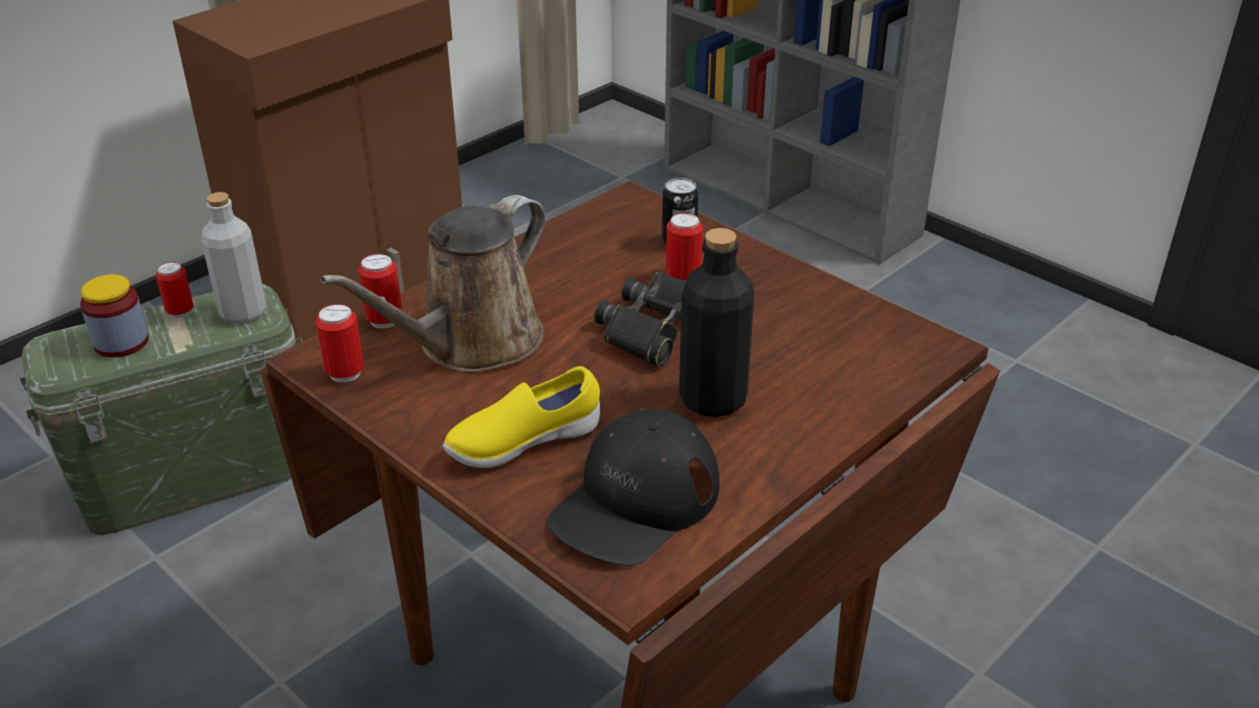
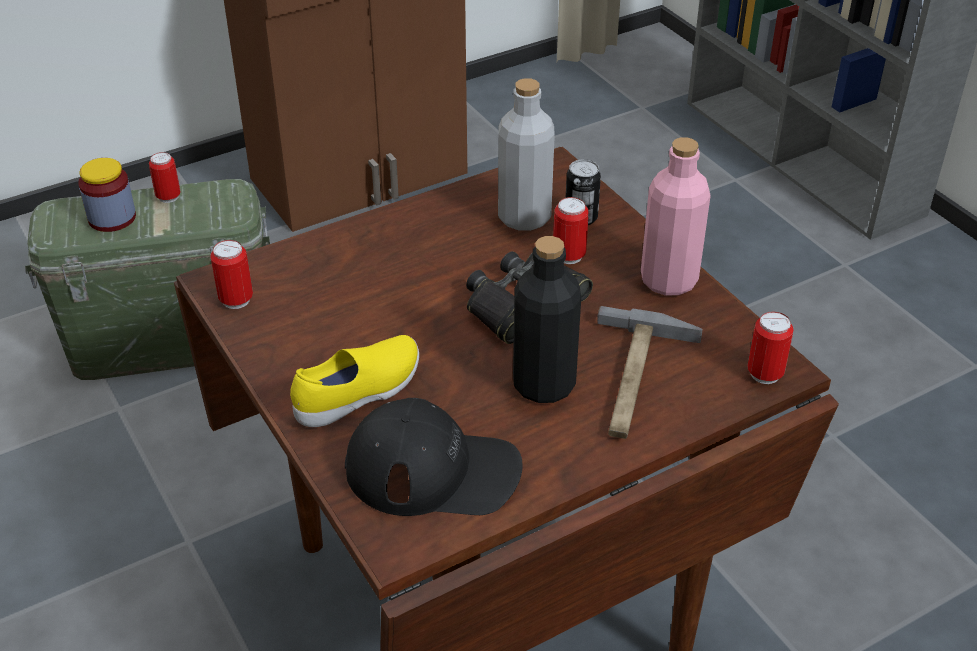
camera: 15 degrees right, 5 degrees up
grey bottle [202,192,266,324] -> grey bottle moved to [498,78,555,231]
brown watering can [320,195,545,373] -> none
can [358,253,402,329] -> can moved to [747,312,794,384]
yellow shoe [443,366,600,468] -> yellow shoe turned 150 degrees clockwise [290,335,419,427]
black cap [547,409,719,566] -> black cap turned 135 degrees counterclockwise [345,398,523,516]
none -> hammer [597,306,703,439]
none -> pink bottle [641,137,711,296]

